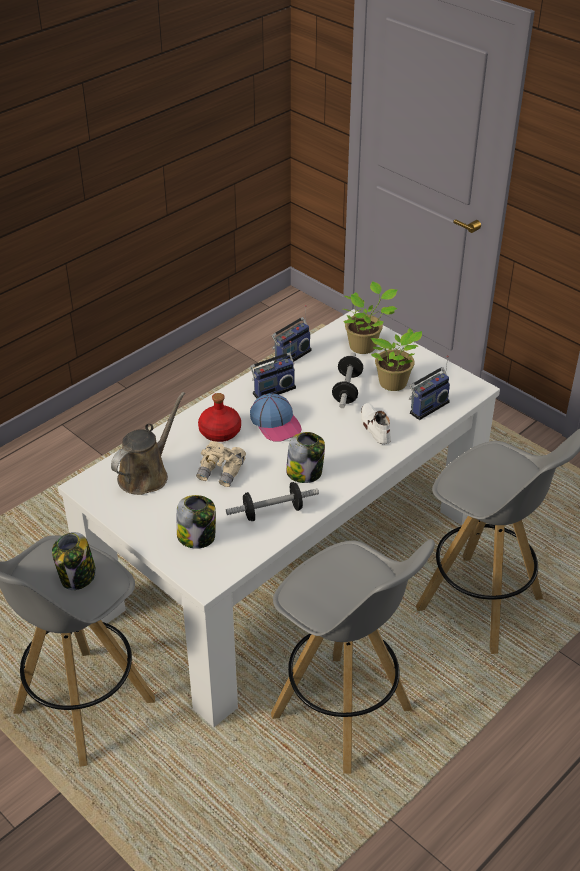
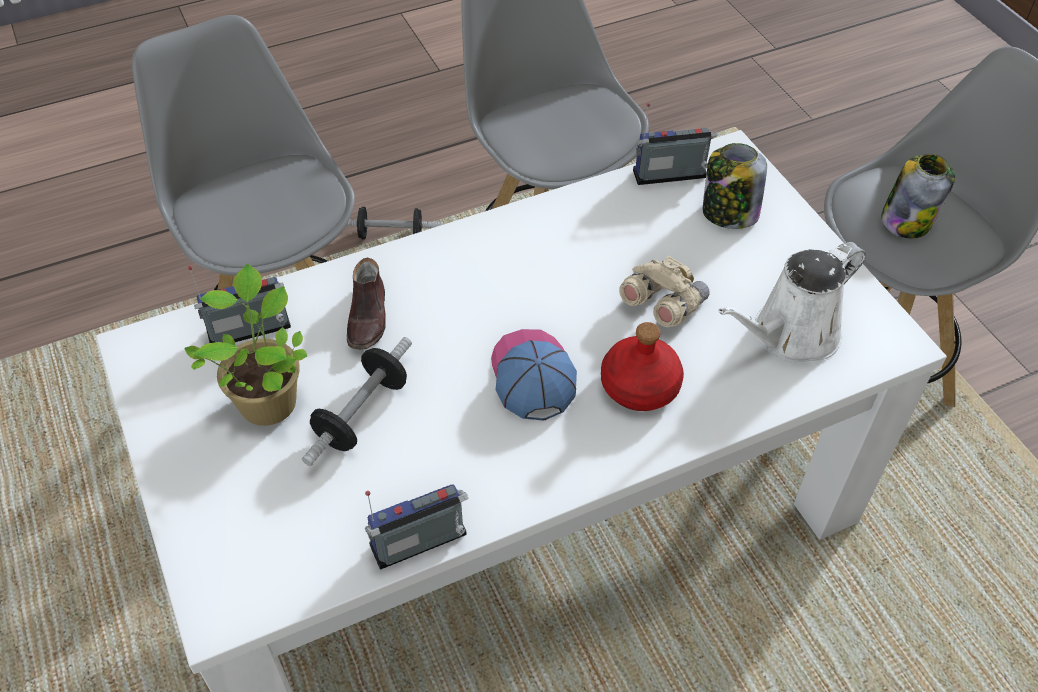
camera: 160 degrees left, 10 degrees up
brown watering can [111,392,185,495] -> white watering can [718,242,866,363]
dumbbell [226,482,319,521] -> dumbbell moved to [346,207,444,240]
radio [250,341,296,398] -> radio moved to [633,103,718,185]
jar [286,432,325,483] -> none
potted plant [344,282,397,354] -> none
white shoe [361,403,391,444] -> brown shoe [347,258,386,350]

